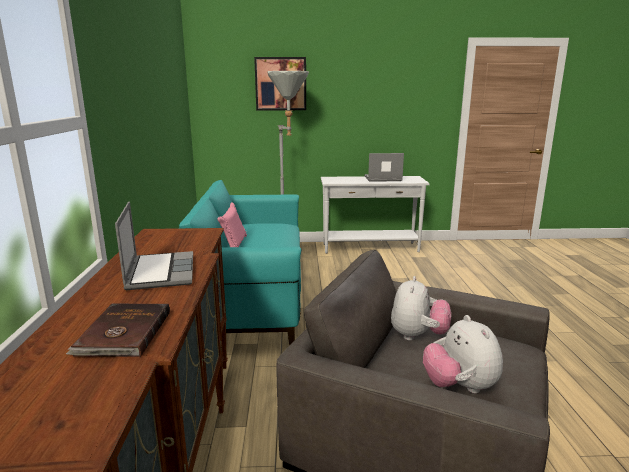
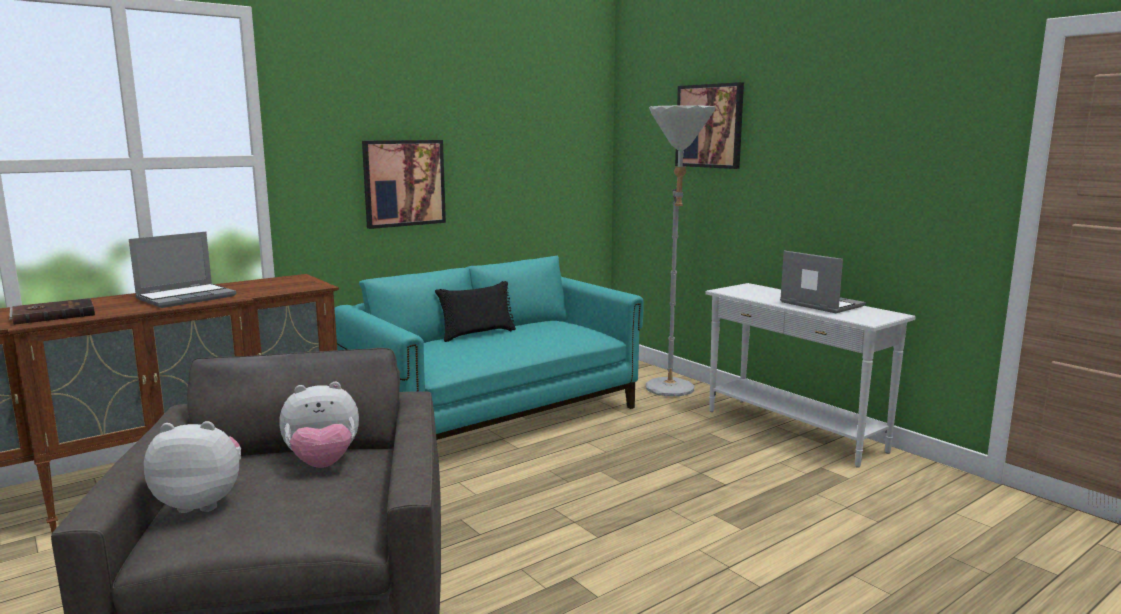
camera: 55 degrees right, 5 degrees down
pink pillow [217,202,247,247] -> black pillow [435,281,516,342]
plush toy [423,315,503,393] -> plush toy turned 45 degrees clockwise [144,421,241,513]
none -> picture [362,140,446,229]

